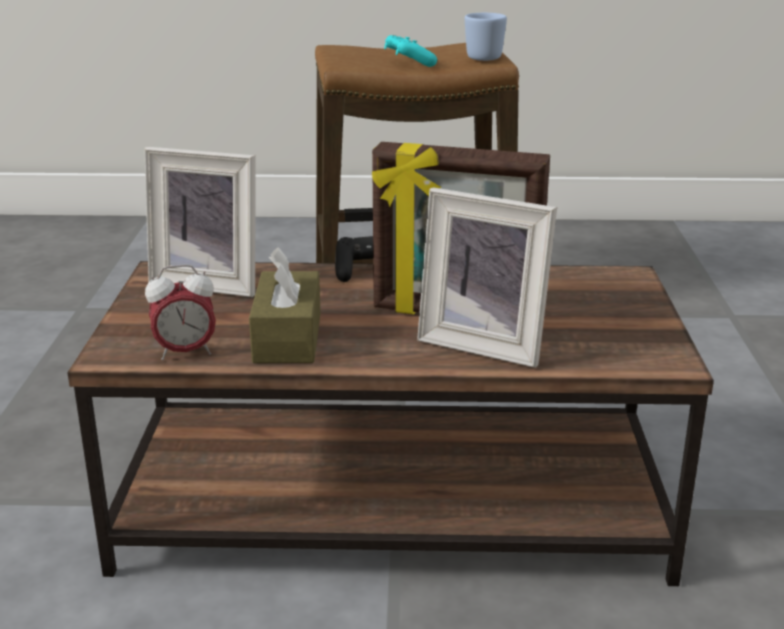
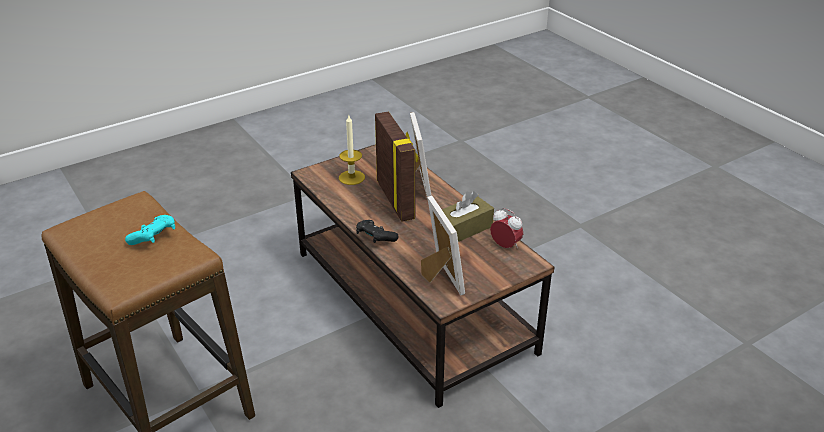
camera: 125 degrees left, 10 degrees up
blue mug [465,13,507,61] -> none
none -> candle [339,115,365,185]

